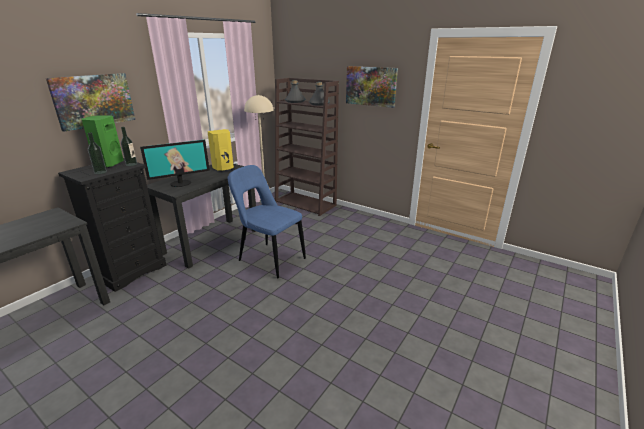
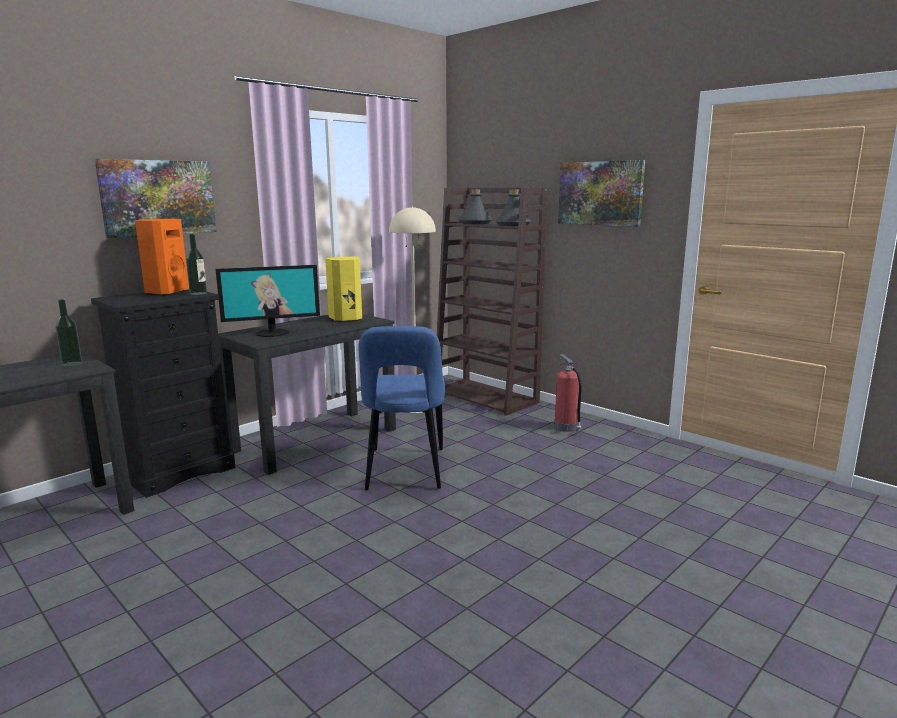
camera: 10 degrees right, 10 degrees down
green speaker [82,115,124,167] -> orange speaker [135,219,189,295]
bottle [88,132,107,174] -> bottle moved to [55,299,82,367]
blue chair [228,165,306,279] -> blue chair turned 135 degrees counterclockwise [358,326,445,491]
none -> fire extinguisher [554,354,582,432]

